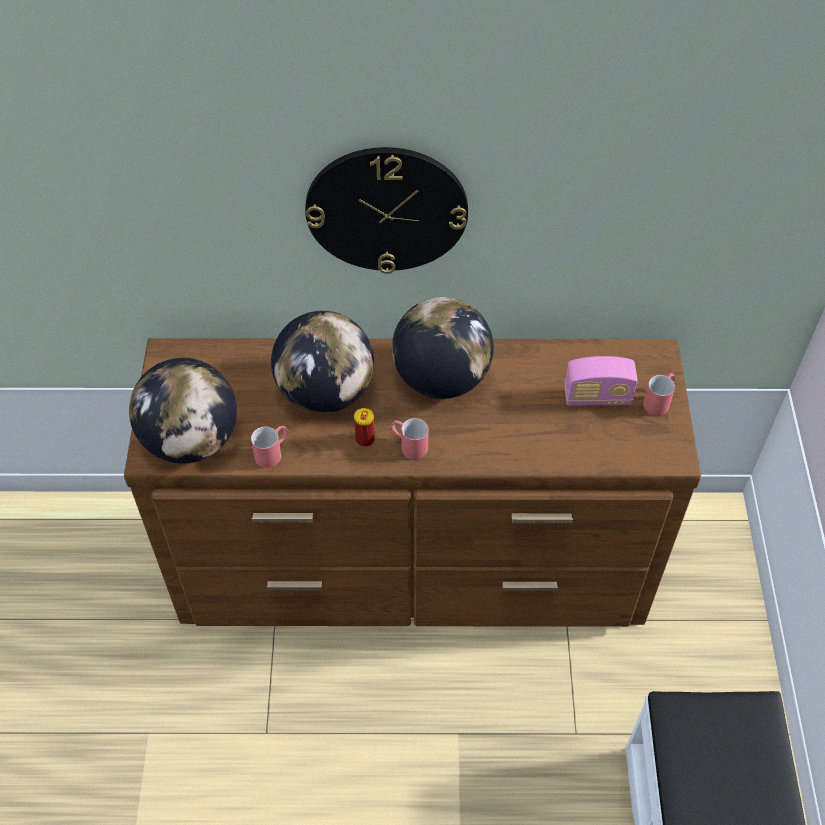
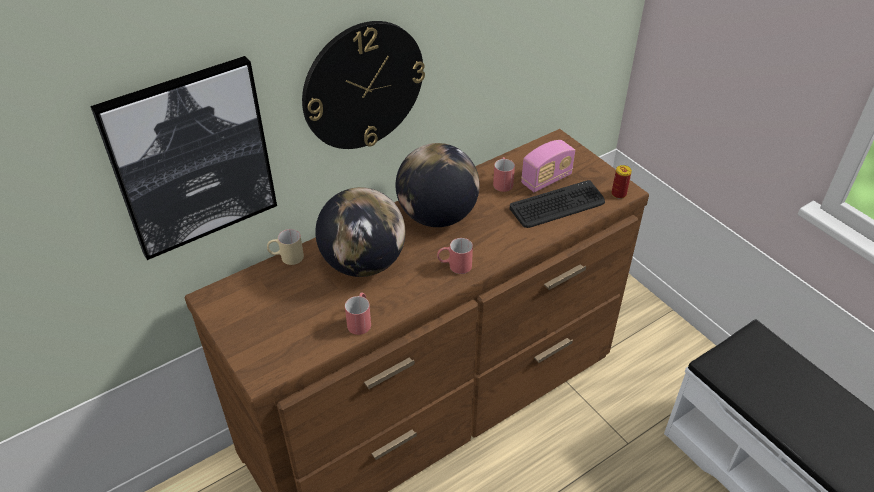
camera: 35 degrees left, 10 degrees down
globe [129,358,237,464] -> none
can [354,408,375,447] -> can moved to [612,165,632,199]
red mug [643,373,676,415] -> red mug moved to [493,157,515,192]
none -> picture [90,56,277,260]
none -> beige mug [267,229,304,265]
none -> keyboard [510,180,605,228]

